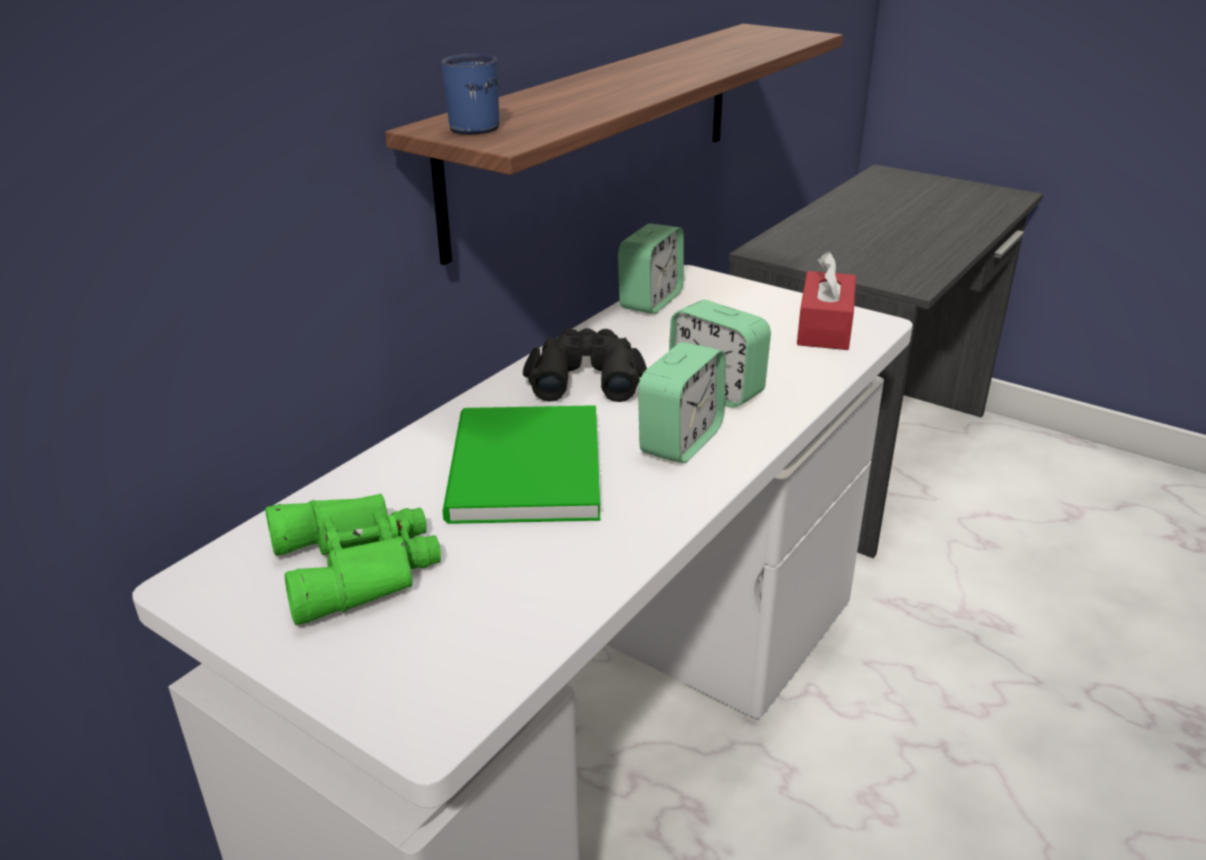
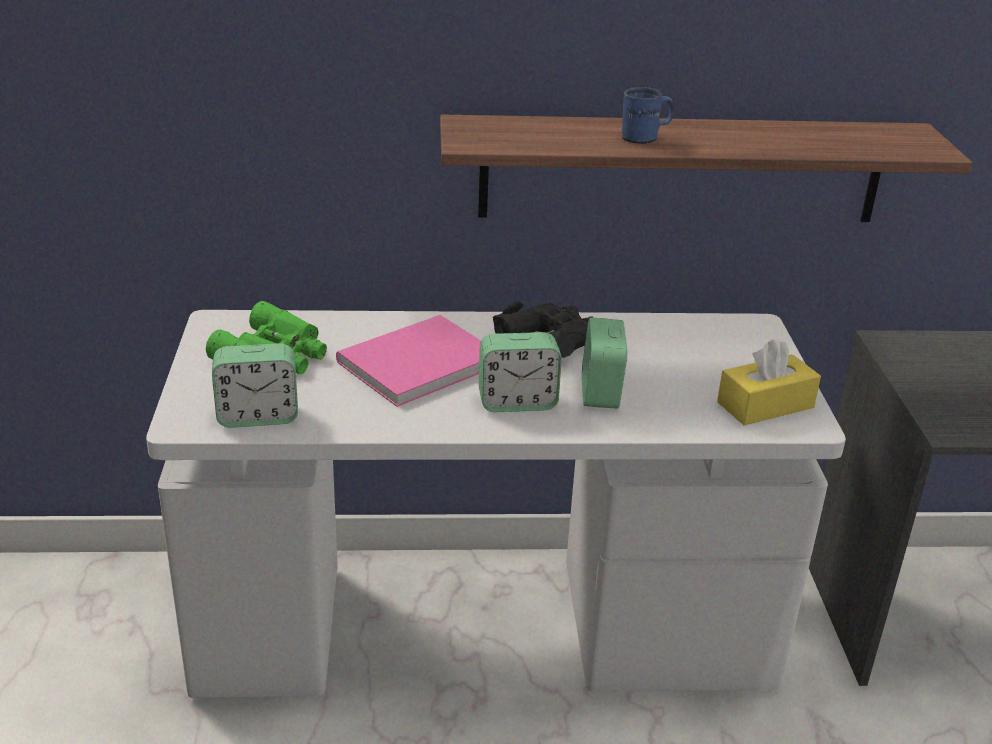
camera: 50 degrees right, 0 degrees up
blue mug [441,54,499,135] -> blue mug moved to [622,87,674,144]
green book [443,405,600,524] -> pink book [336,315,481,407]
alarm clock [618,224,684,314] -> alarm clock moved to [212,343,298,428]
red tissue box [797,251,856,350] -> yellow tissue box [717,338,821,425]

